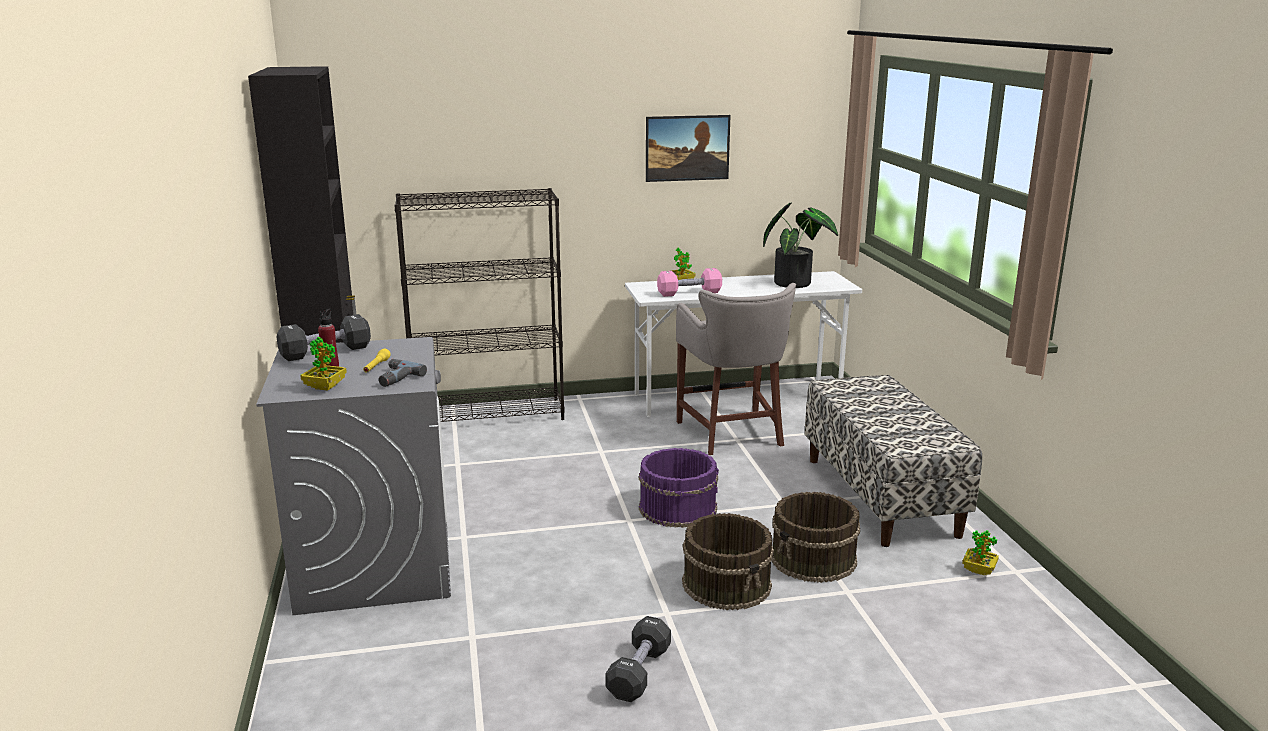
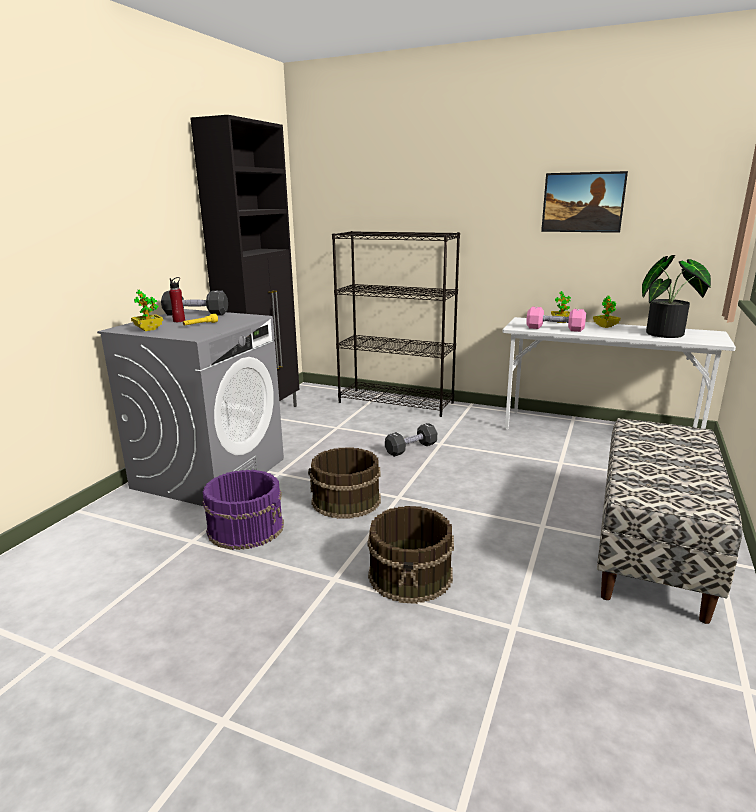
camera: 35 degrees right, 0 degrees up
power drill [379,359,427,387] -> none
black dumbbell [605,616,671,702] -> black dumbbell moved to [385,423,437,457]
purple bucket [639,448,719,528] -> purple bucket moved to [202,470,284,550]
grey stool [676,283,796,455] -> none
brown bucket [772,492,860,583] -> brown bucket moved to [308,447,381,519]
potted plant [962,530,999,575] -> potted plant moved to [593,295,620,328]

